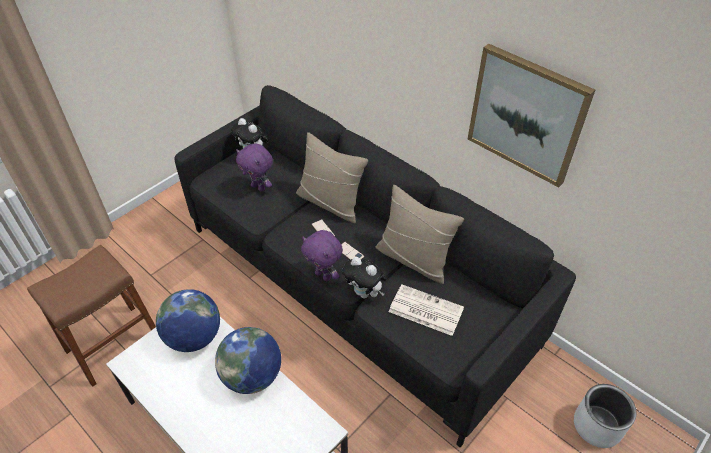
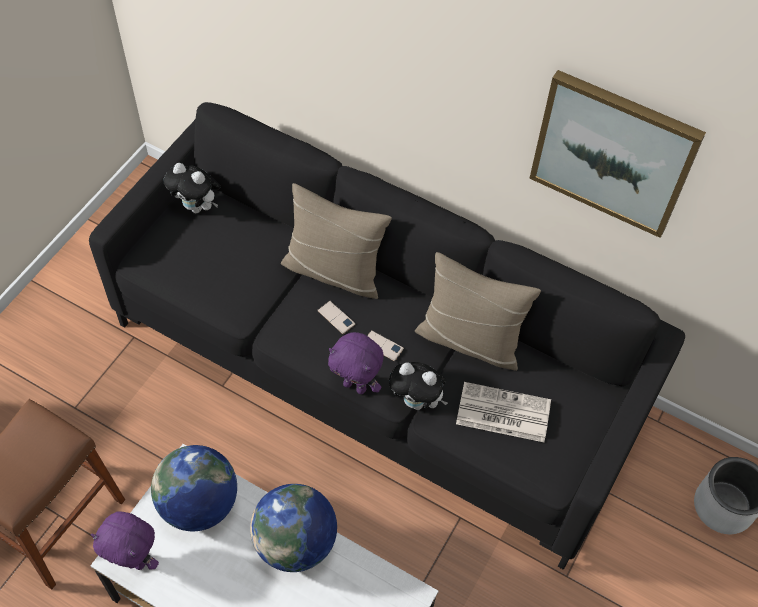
camera: 15 degrees left, 10 degrees up
purple plush toy [236,144,273,192] -> purple plush toy moved to [91,511,159,570]

